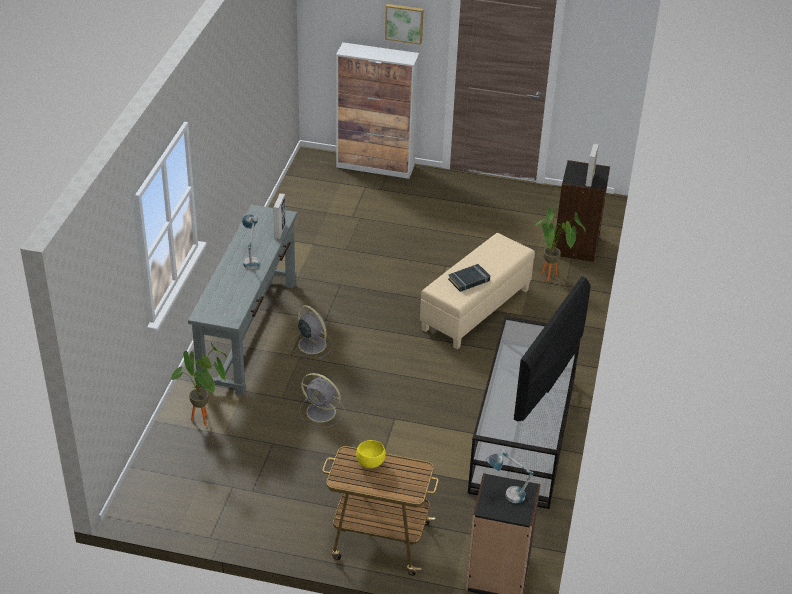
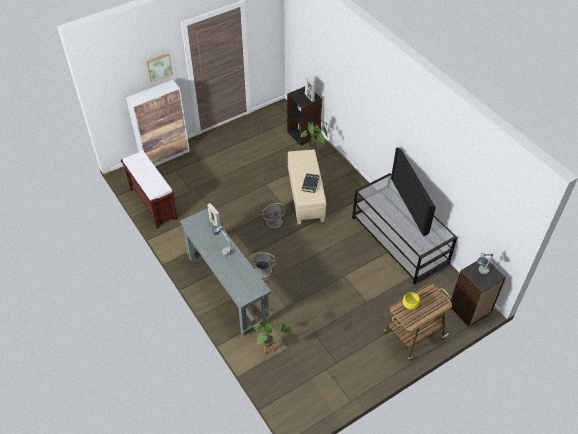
camera: 45 degrees left, 10 degrees up
grey fan [299,373,344,428] -> grey fan moved to [261,203,287,231]
none -> brown bench [121,151,178,229]

